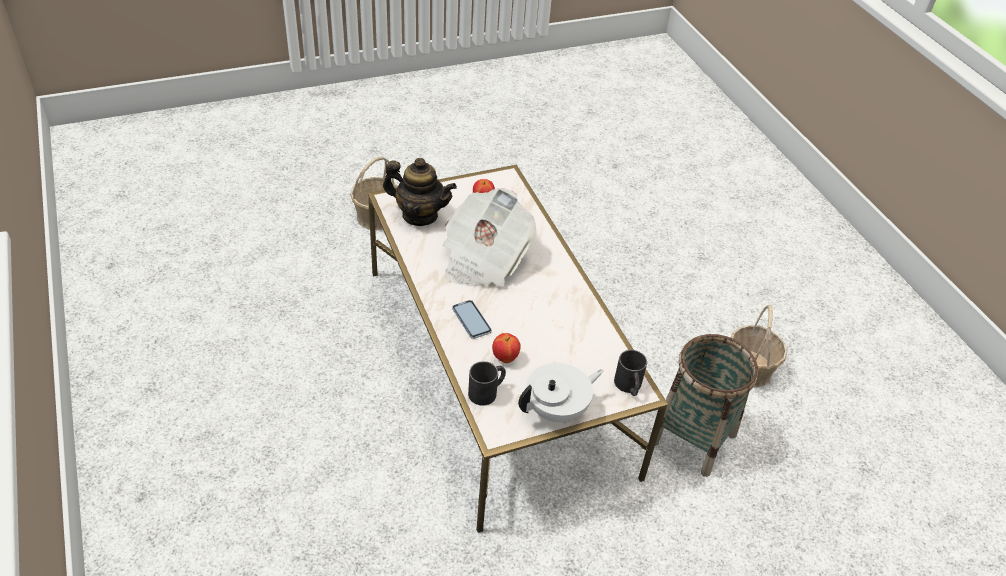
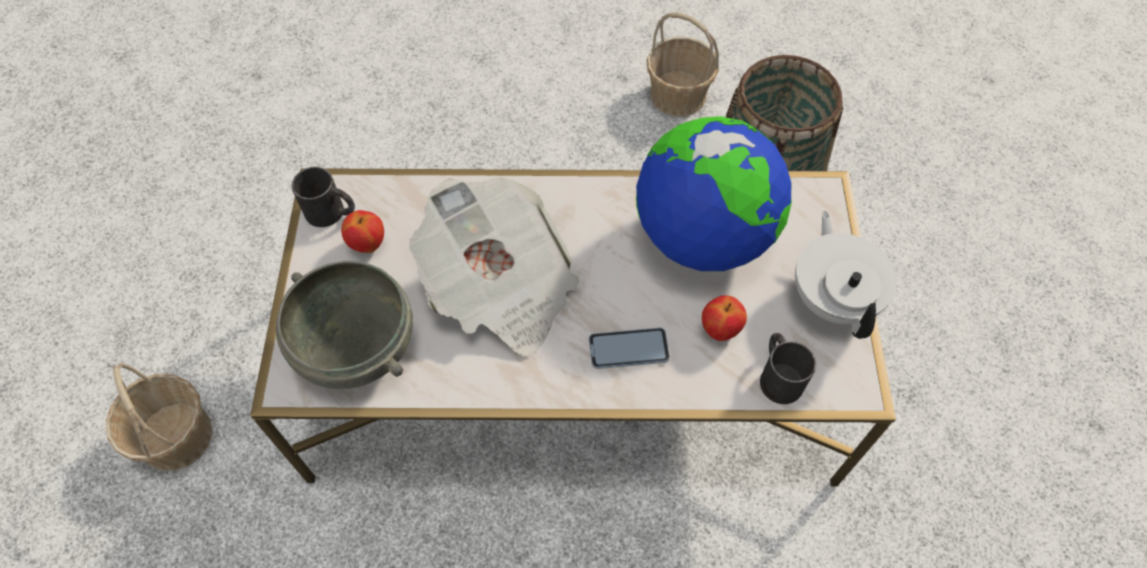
camera: 65 degrees left, 15 degrees up
teapot [383,158,457,226] -> grey bowl [276,261,413,389]
black mug [614,350,647,396] -> black mug moved to [292,167,355,227]
none -> globe [636,116,792,271]

